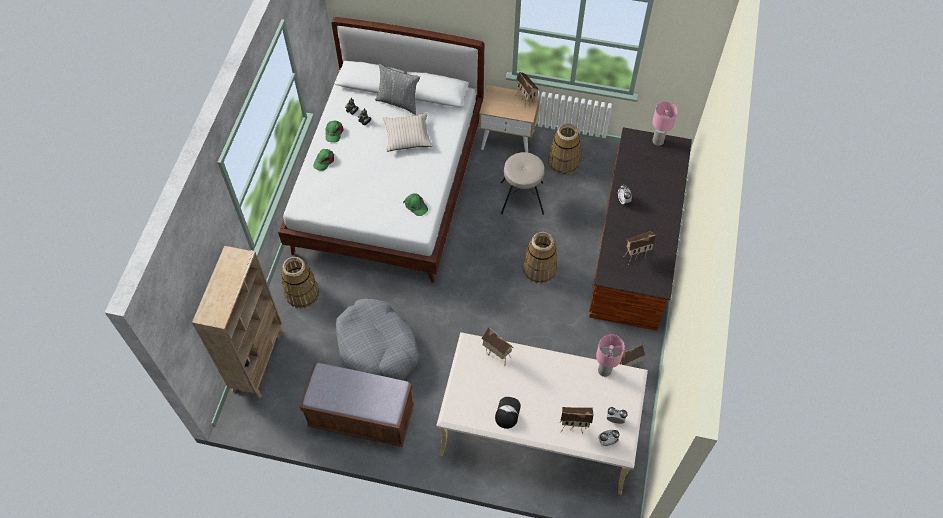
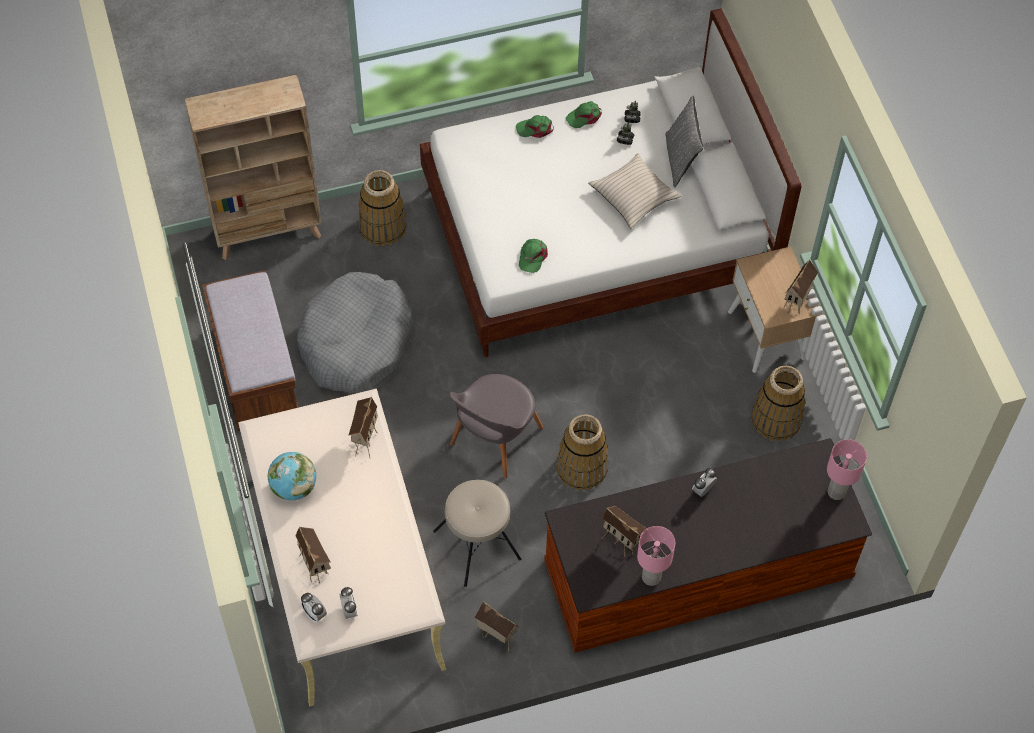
camera: 60 degrees right, 0 degrees up
cap [495,397,521,429] -> globe [268,452,316,500]
beige stool [501,152,545,215] -> beige stool moved to [433,480,521,587]
pink table lamp [596,334,625,377] -> pink table lamp moved to [637,526,675,586]
none -> grey chair [449,374,543,478]

